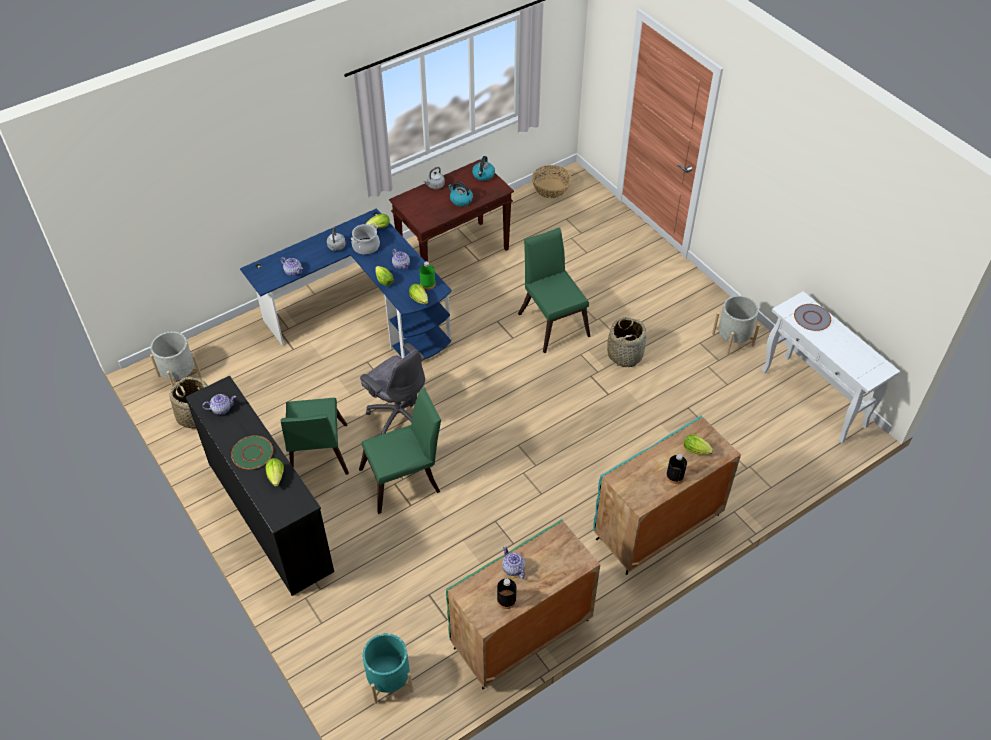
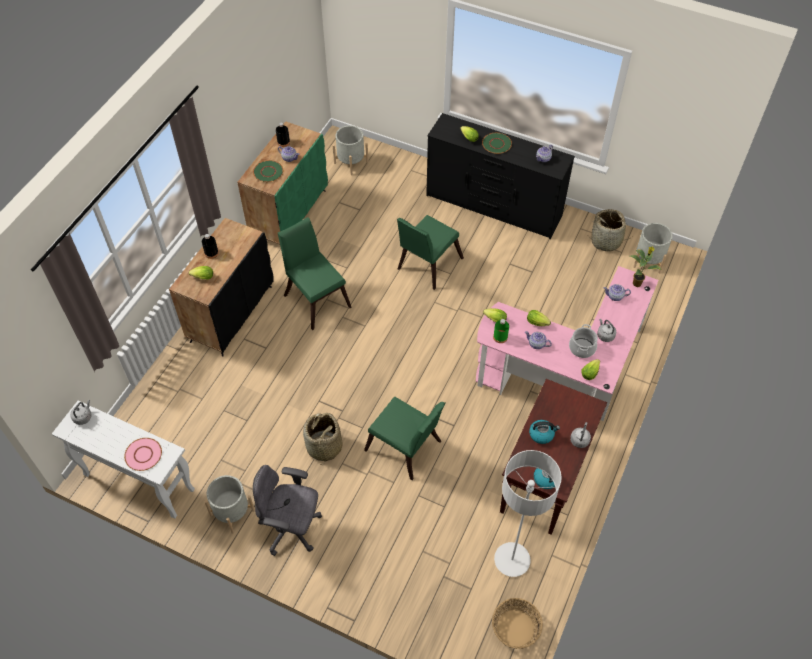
camera: 150 degrees right, 5 degrees up
blue desk [240,208,452,360] -> pink desk [476,266,659,421]
green chair [281,398,349,475] -> green chair moved to [278,217,352,330]
grey office chair [360,343,425,435] -> grey office chair moved to [253,465,322,556]
turquoise planter [362,633,413,704] -> grey planter [332,125,368,175]
turquoise cabinet [593,416,741,575] -> black cabinet [169,218,274,357]
grey plate [794,304,831,331] -> pink plate [124,438,162,471]
none -> grey kettle [70,400,92,425]
none -> green plate [253,160,283,182]
none -> grey floor lamp [494,450,562,577]
none -> potted plant [630,246,662,287]

